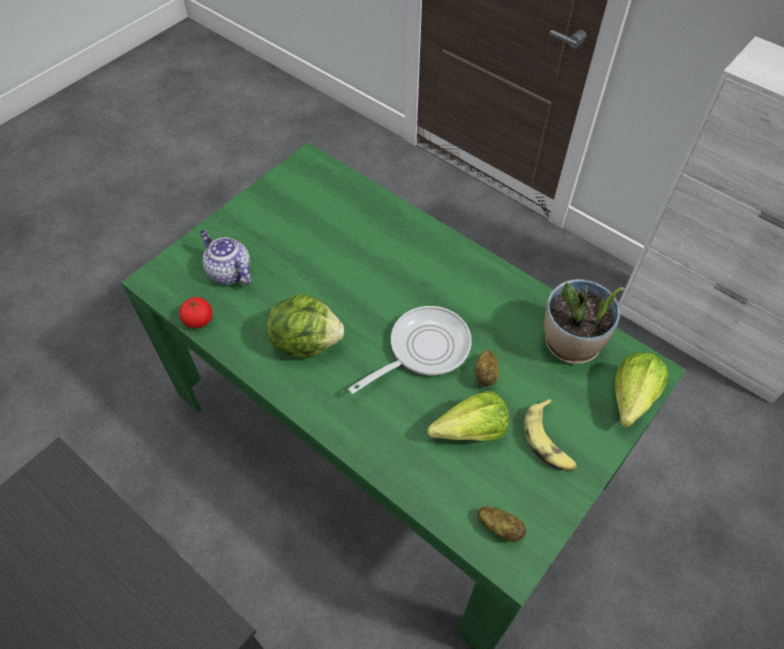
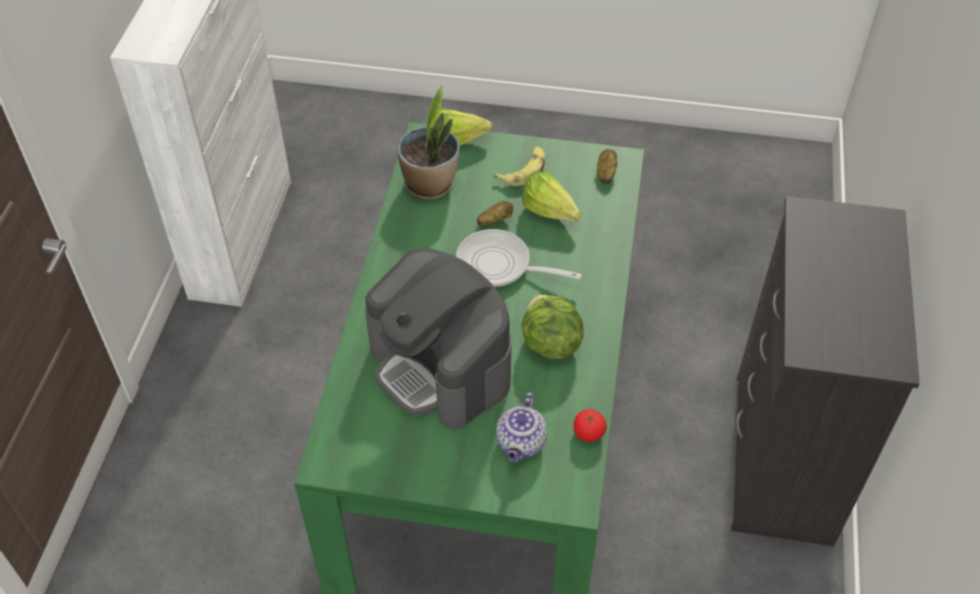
camera: 120 degrees left, 5 degrees down
none -> coffee machine [365,248,511,430]

